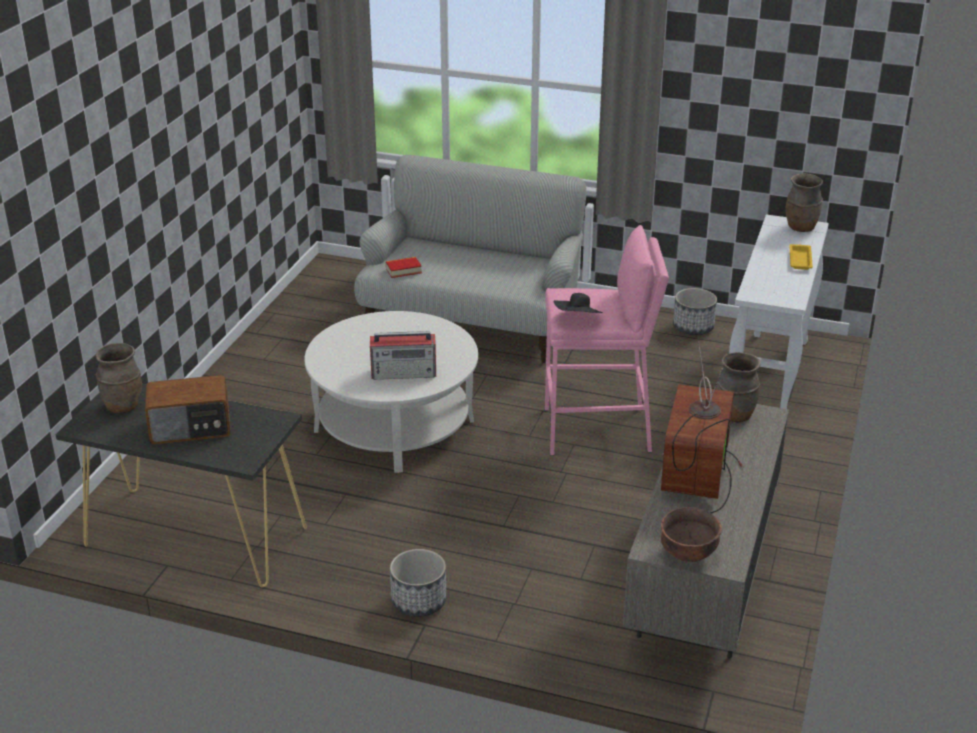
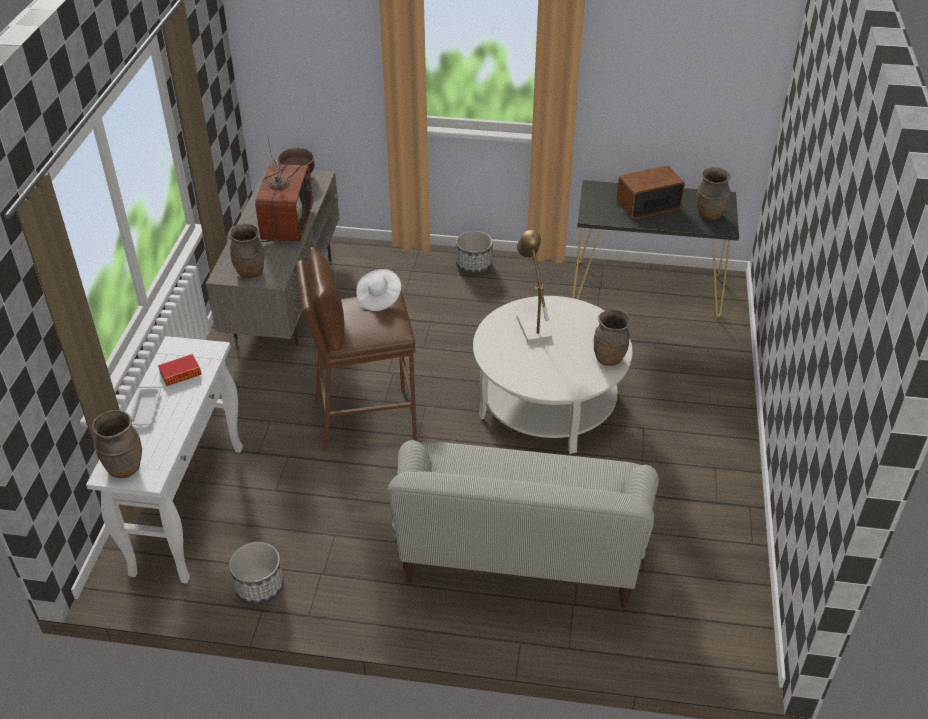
camera: 170 degrees right, 10 degrees up
radio [370,331,436,380] -> table lamp [517,230,552,344]
book [386,257,422,278] -> book moved to [158,354,202,386]
pink stool [545,225,669,456] -> brown stool [296,247,417,451]
black hat [554,293,603,313] -> white hat [356,269,401,311]
yellow tray [789,244,813,270] -> white tray [130,386,161,427]
none -> brown vase [594,310,631,366]

